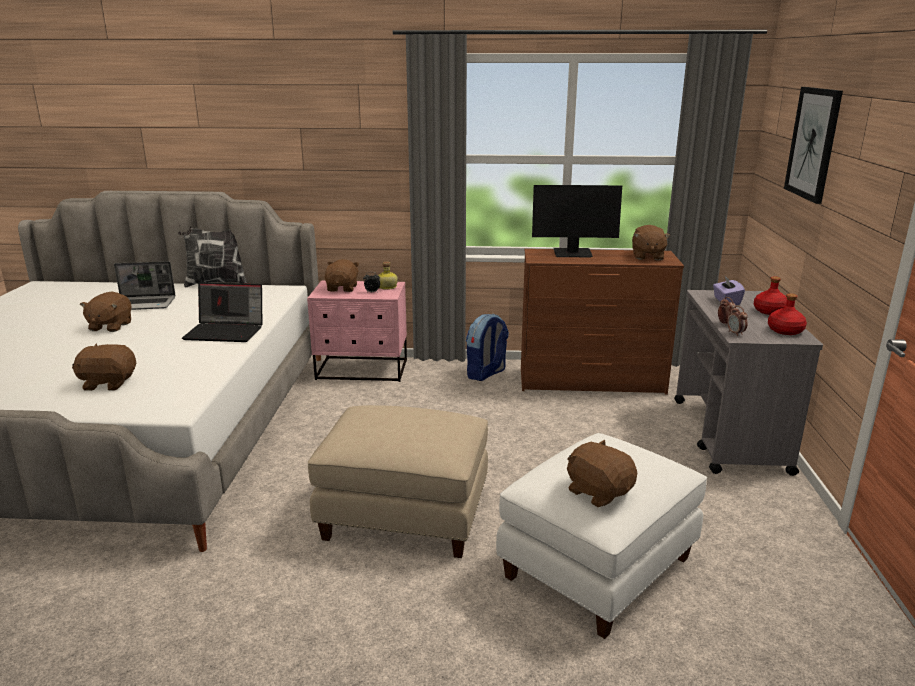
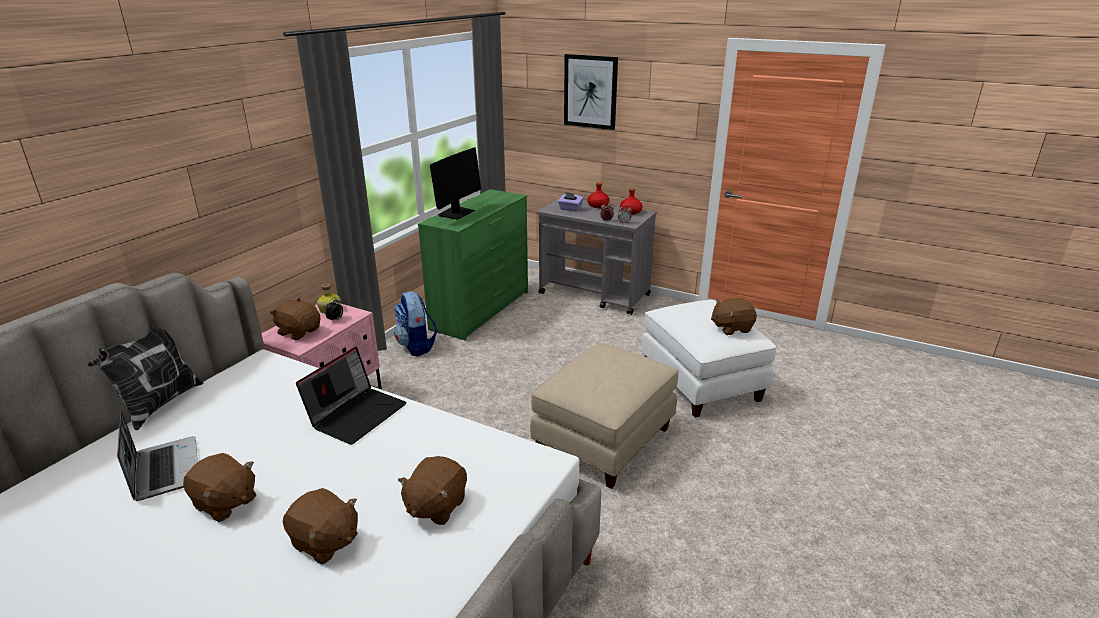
camera: 65 degrees left, 5 degrees up
laptop [114,261,175,310] -> laptop turned 45 degrees counterclockwise [117,410,198,501]
brown dresser [521,249,684,395] -> green dresser [418,189,528,341]
brown plush toy [632,225,670,260] -> brown plush toy moved to [283,488,358,565]

